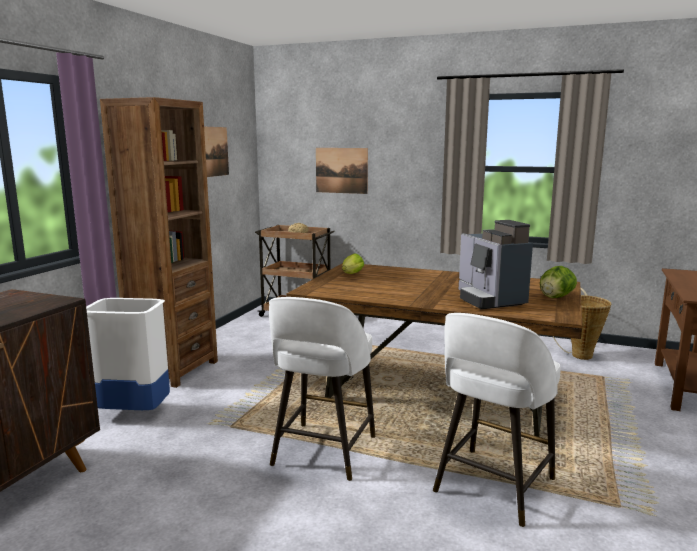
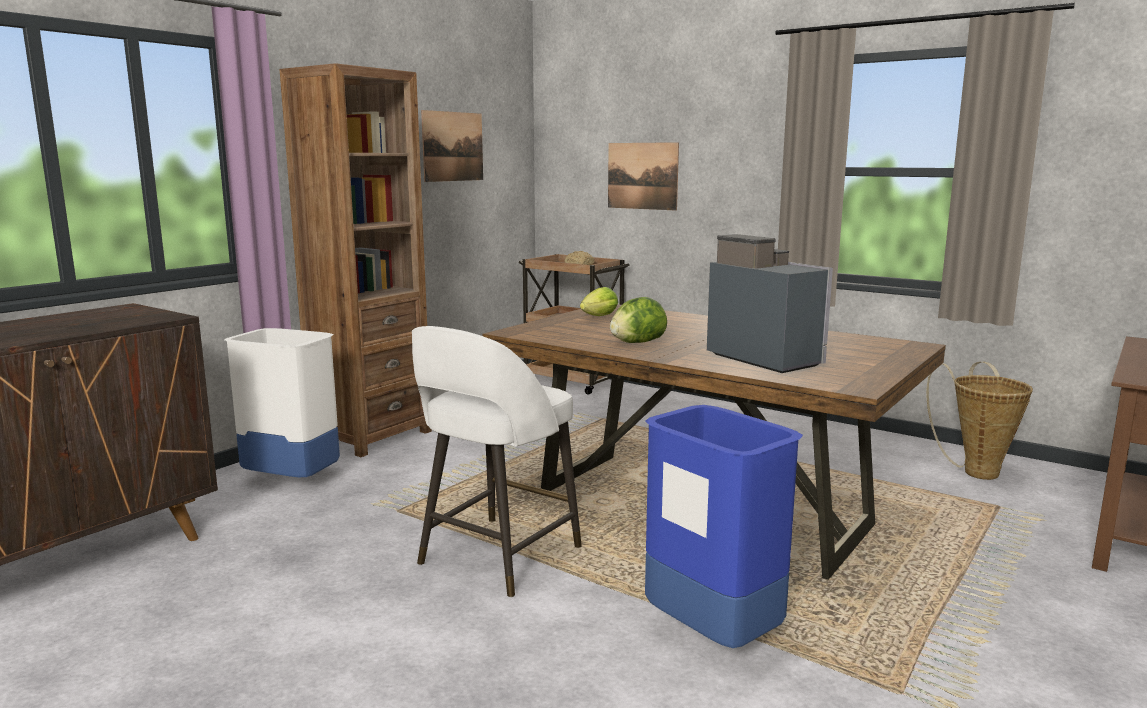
camera: 15 degrees right, 0 degrees up
white stool [433,313,561,527] -> blue trash can [645,405,803,648]
coffee machine [459,220,533,309] -> coffee machine turned 150 degrees clockwise [707,234,833,373]
lettuce [540,266,577,298] -> lettuce moved to [610,297,667,343]

